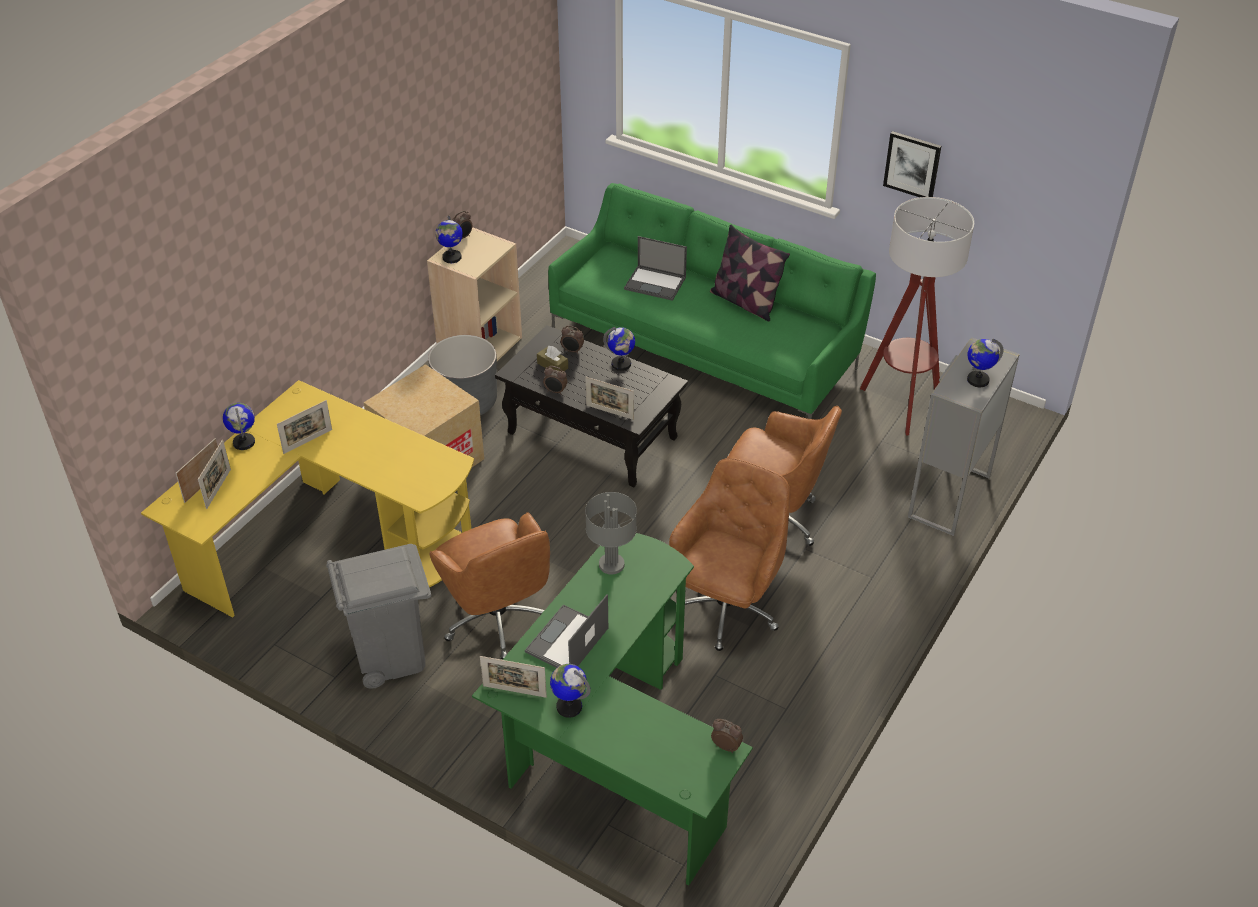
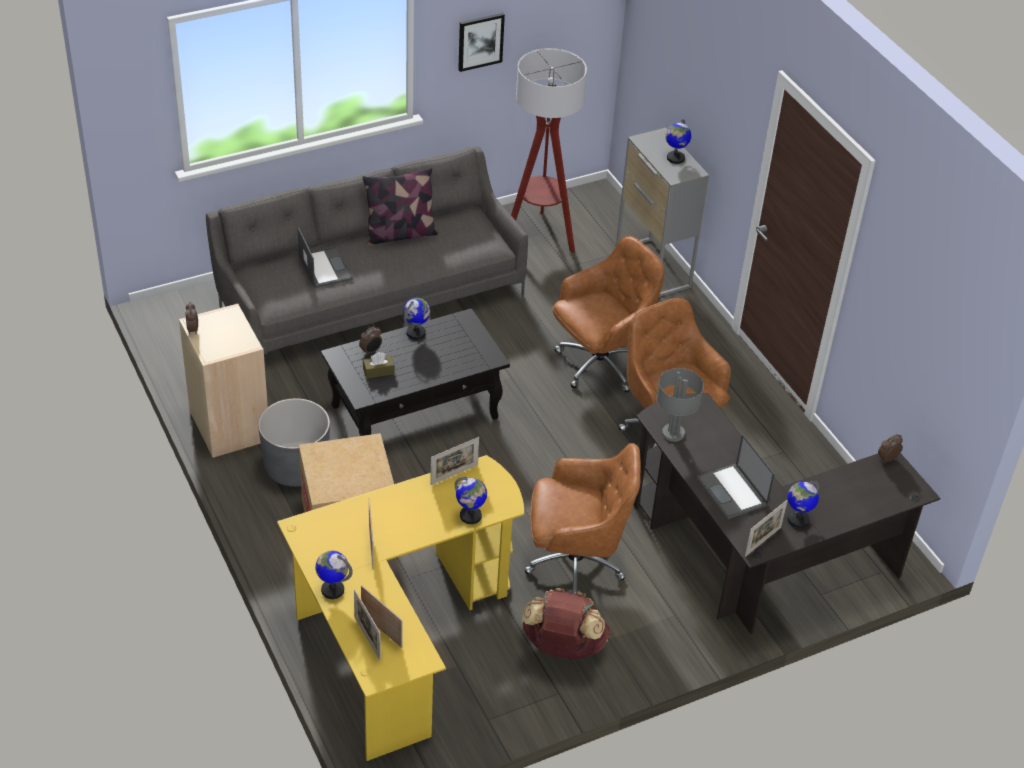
camera: 60 degrees left, 0 degrees up
grey trash can [326,544,431,689] -> brown backpack [521,588,610,660]
globe [435,216,463,263] -> globe moved to [455,477,487,524]
green desk [472,533,753,886] -> black desk [633,393,940,634]
alarm clock [543,366,568,395] -> none
green sofa [548,183,876,419] -> grey sofa [206,146,528,354]
picture frame [585,377,634,420] -> picture frame moved to [430,437,479,485]
laptop [624,236,687,301] -> laptop turned 75 degrees counterclockwise [297,227,353,288]

